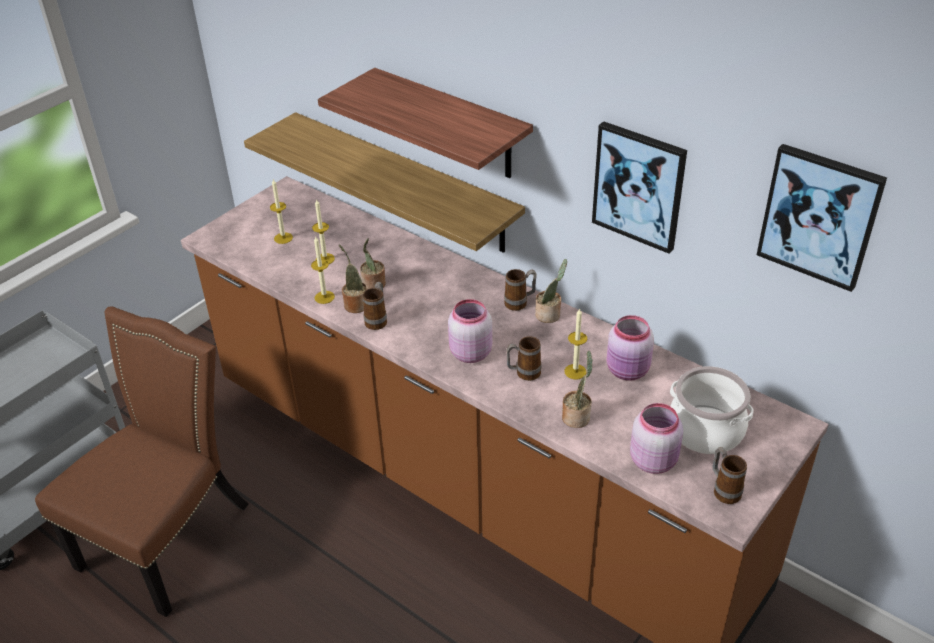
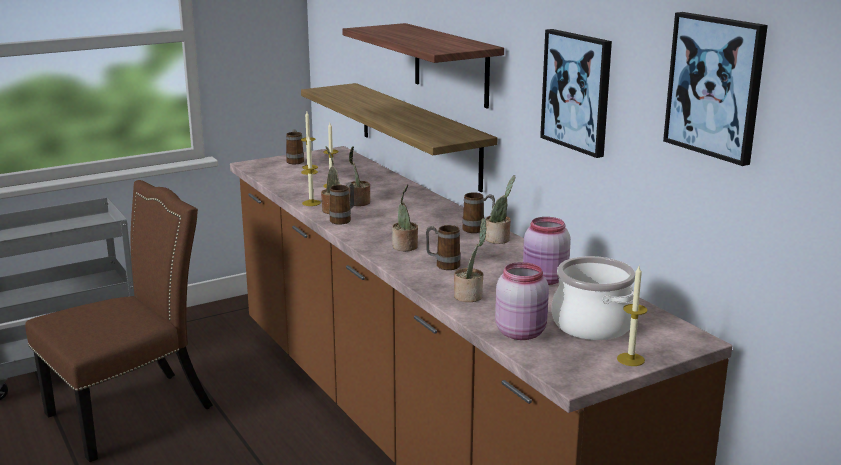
camera: 20 degrees right, 20 degrees down
pink jar [448,299,492,363] -> potted plant [392,184,418,251]
candle [564,308,587,379] -> candle moved to [617,266,647,366]
mug [713,447,747,504] -> mug moved to [286,129,304,164]

